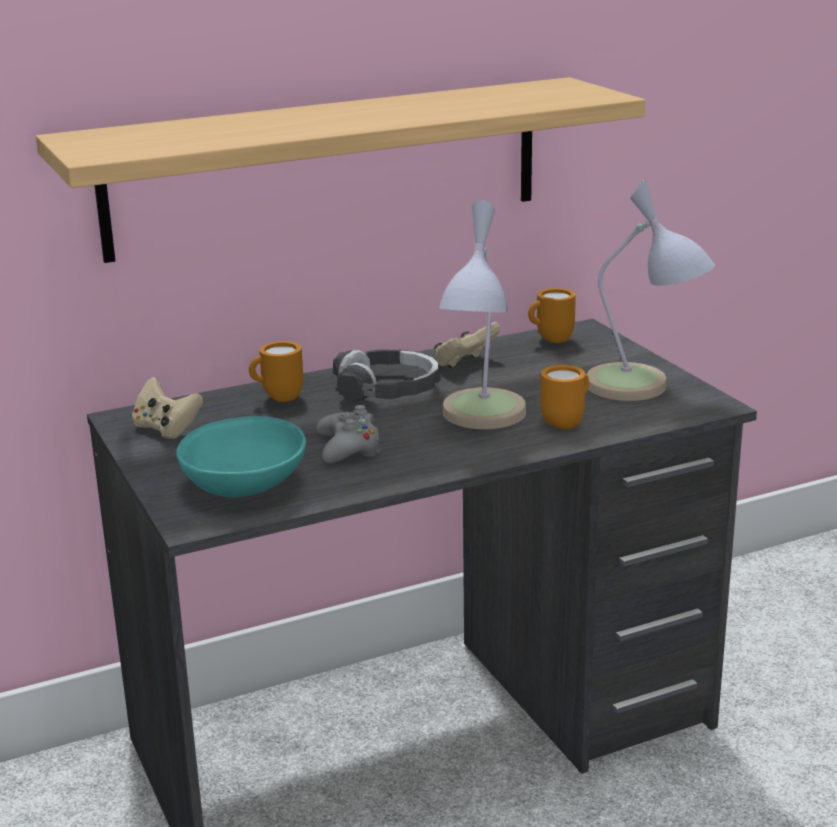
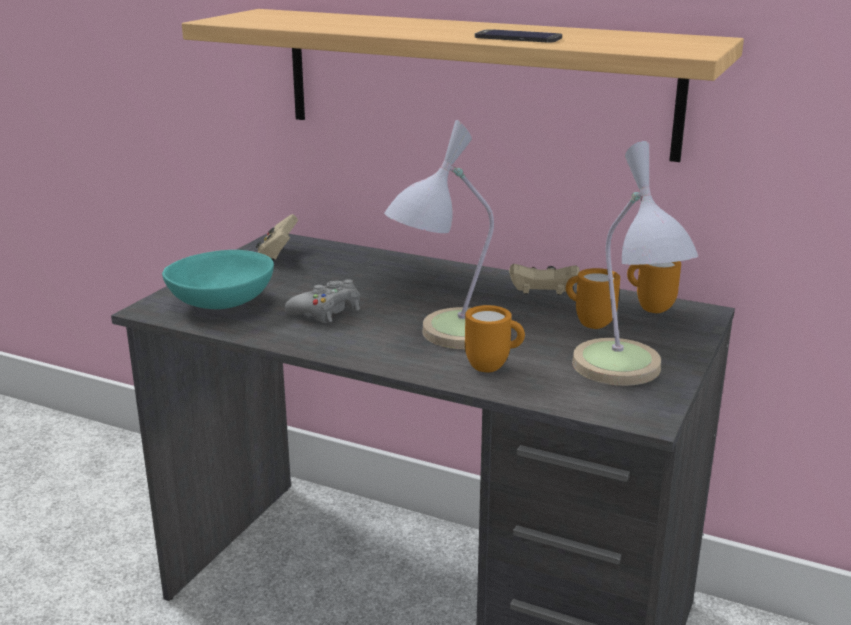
camera: 50 degrees right, 0 degrees up
orange mug [249,341,303,402] -> orange mug moved to [566,268,620,329]
headphones [333,349,441,402] -> none
none -> phone [474,29,562,42]

